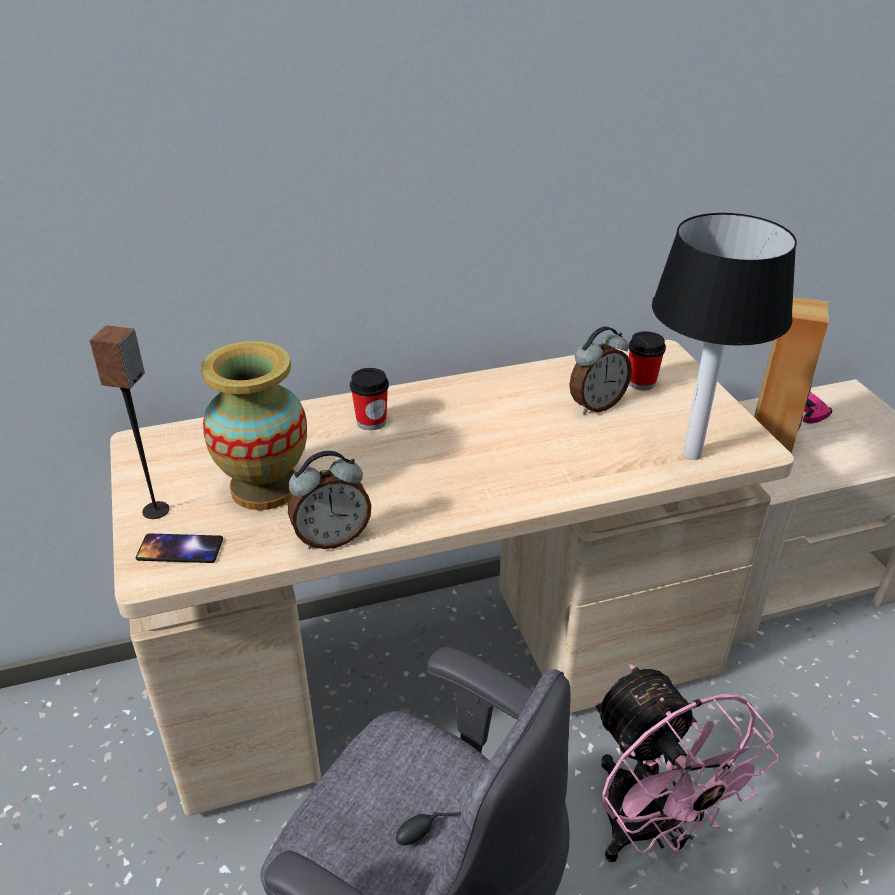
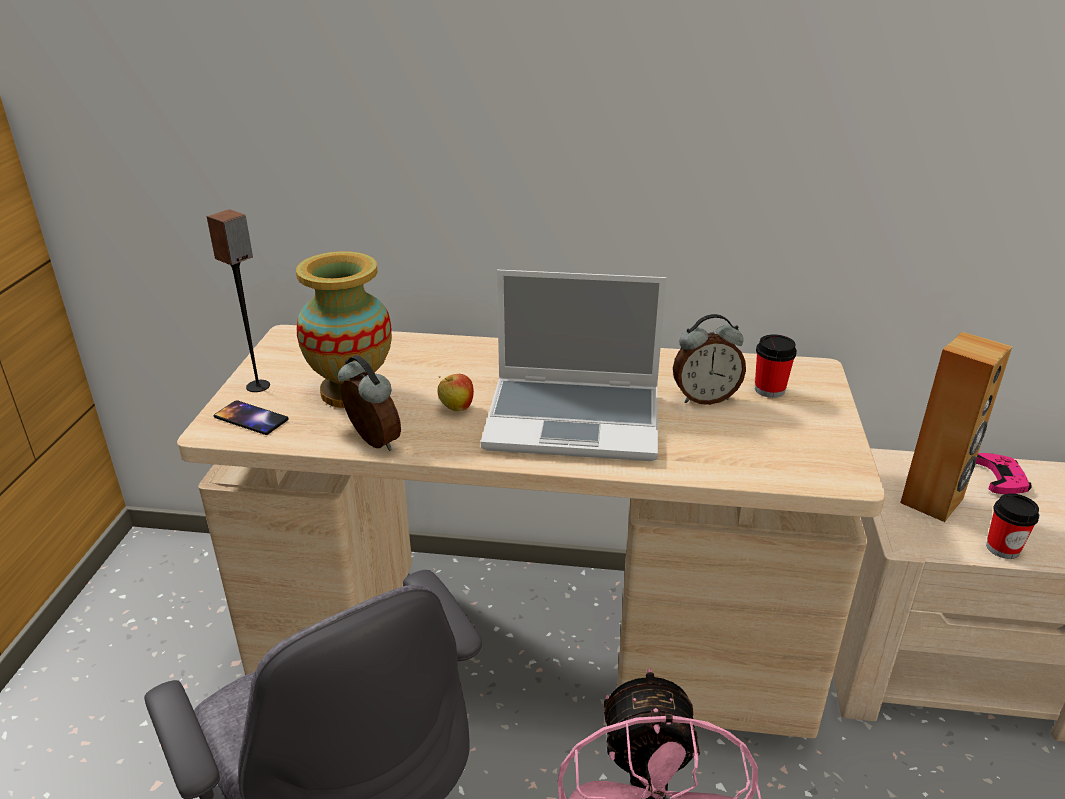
camera: 25 degrees right, 5 degrees down
alarm clock [288,451,371,549] -> alarm clock turned 135 degrees counterclockwise [338,355,401,451]
cup [350,368,389,430] -> cup moved to [986,493,1039,559]
table lamp [652,213,797,460] -> none
none -> apple [437,374,474,412]
none -> laptop [481,270,667,461]

